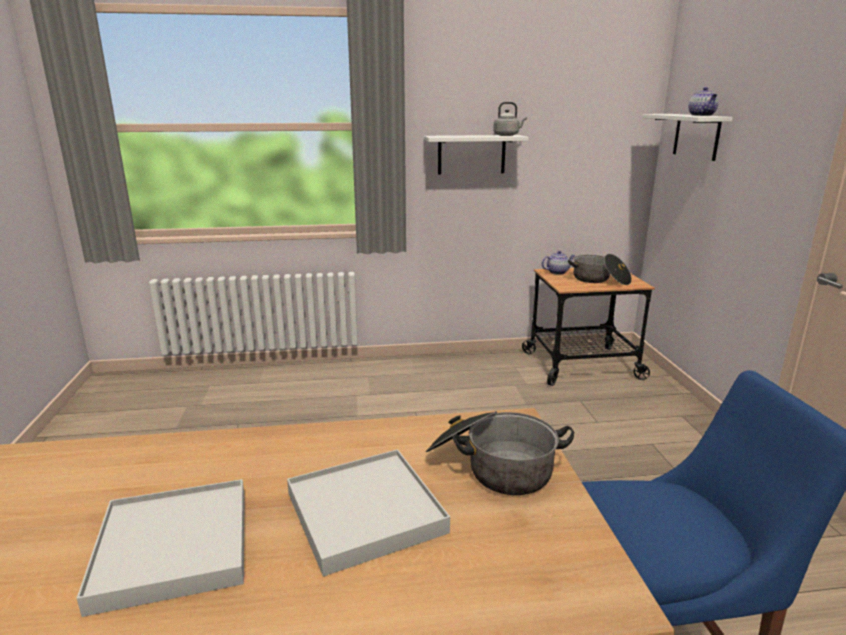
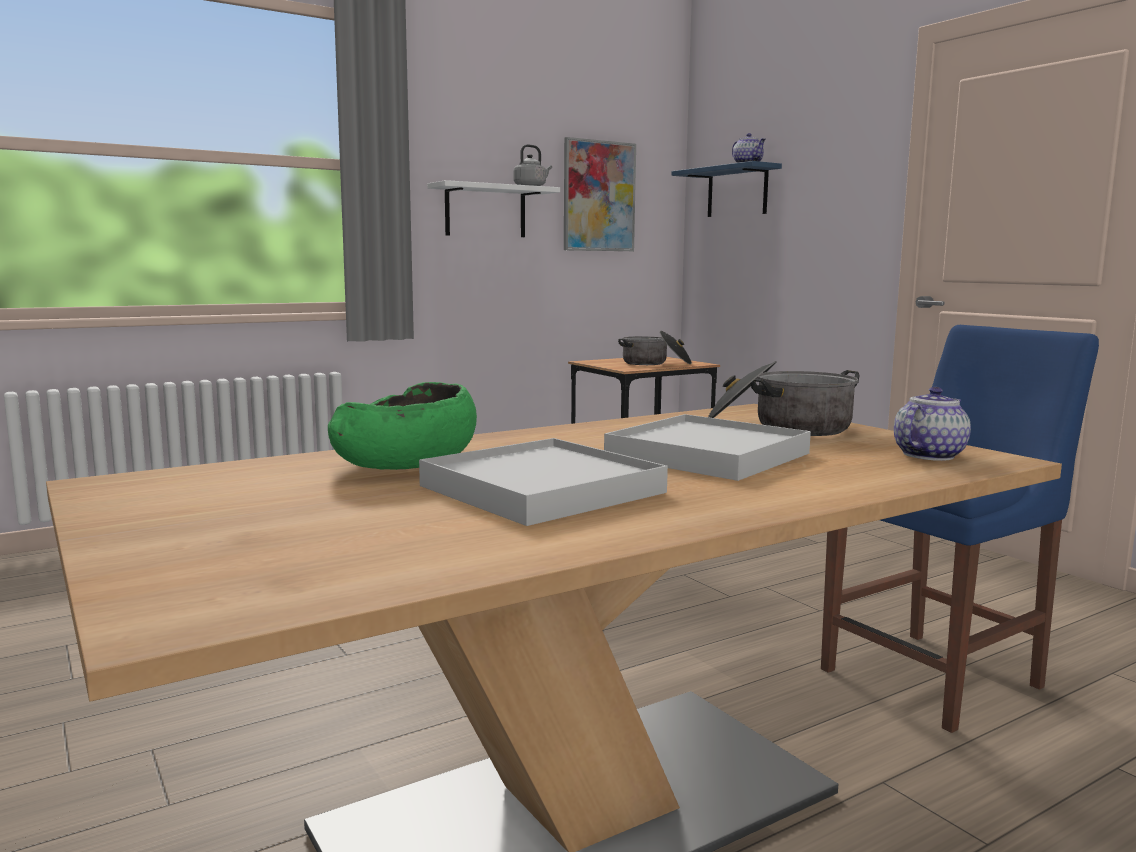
camera: 25 degrees left, 10 degrees down
teapot [542,251,575,275] -> teapot moved to [894,387,971,461]
white shelf [642,114,733,161] -> blue shelf [671,161,782,217]
none -> green bowl [328,382,477,470]
none -> picture [564,137,636,251]

